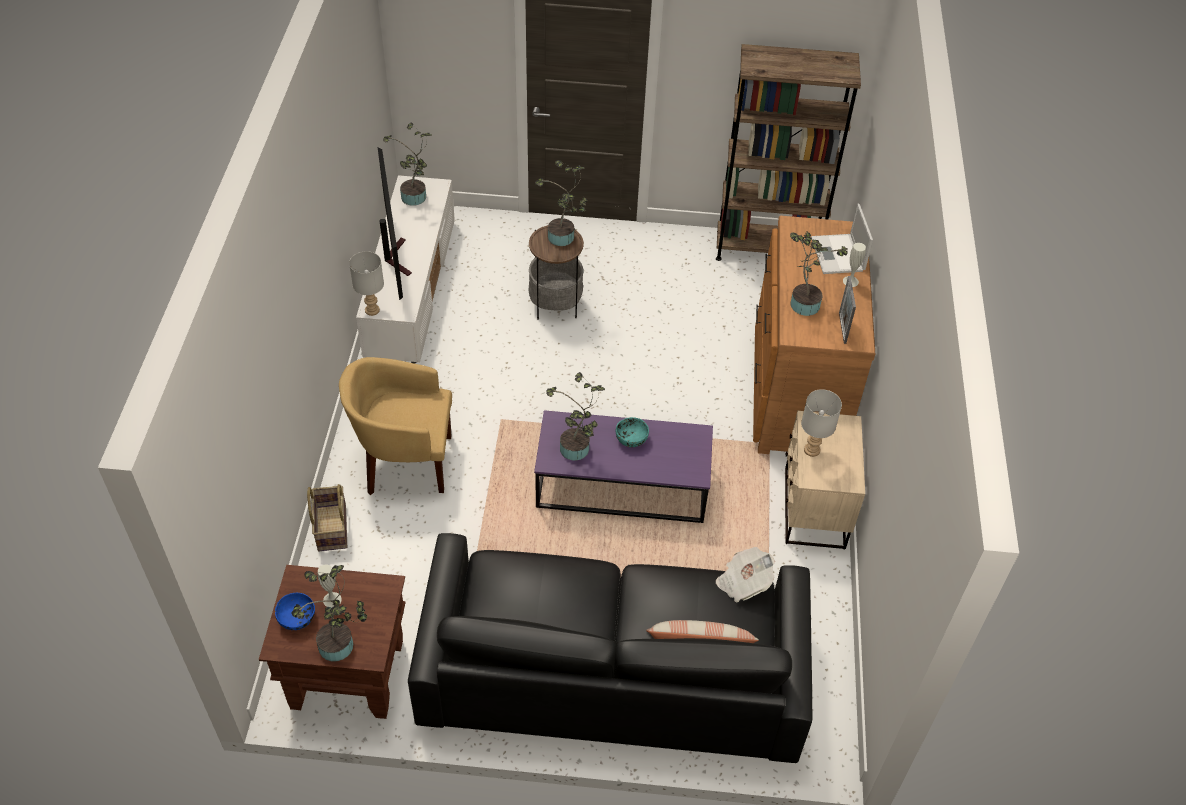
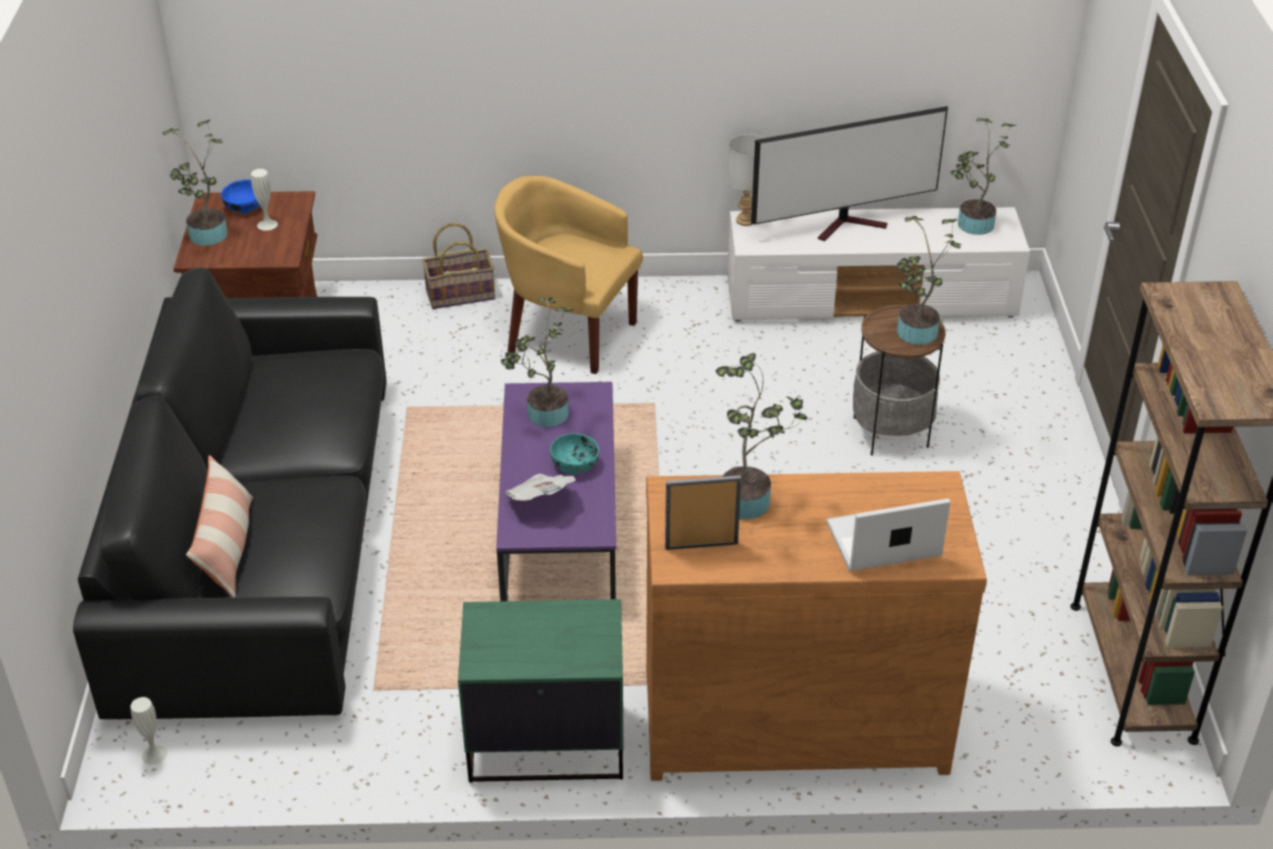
camera: 85 degrees right, 10 degrees down
yellow armchair [339,357,452,495] -> yellow armchair turned 60 degrees counterclockwise [494,176,643,374]
newspaper [716,547,775,603] -> newspaper moved to [505,474,576,501]
beige nightstand [785,411,865,550] -> green nightstand [458,599,623,783]
grey table lamp [801,389,842,457] -> none
white vase [843,243,866,287] -> white vase moved to [131,697,168,765]

